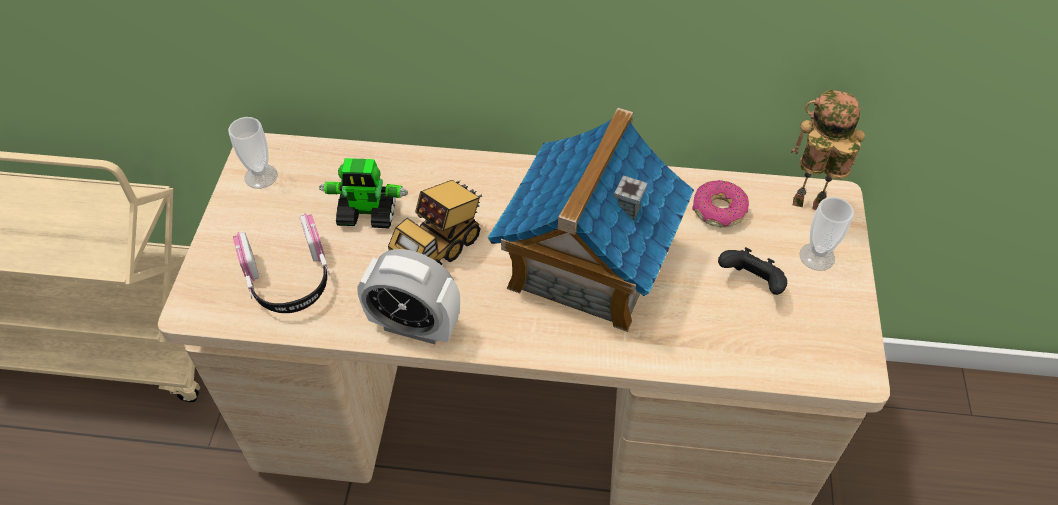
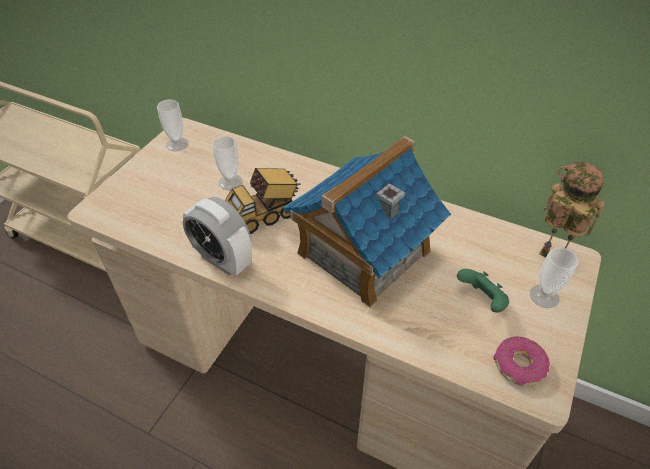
camera: 20 degrees right, 5 degrees down
headphones [233,213,330,313] -> none
toy robot [319,158,408,229] -> cup [212,136,243,190]
donut [692,180,749,227] -> donut moved to [493,337,550,386]
black game controller [718,247,787,295] -> green game controller [457,269,509,313]

